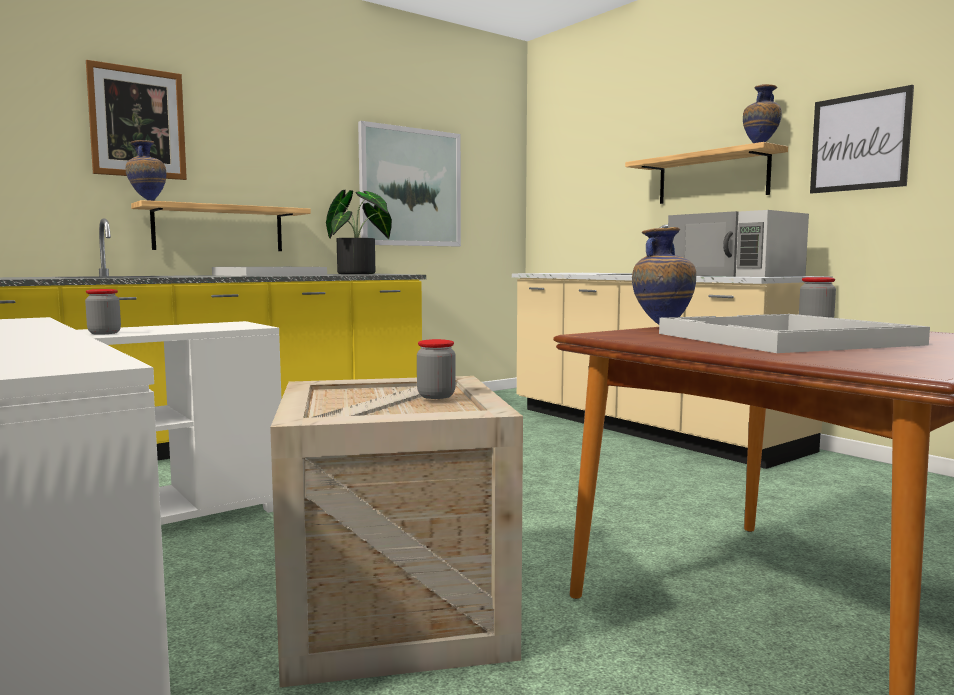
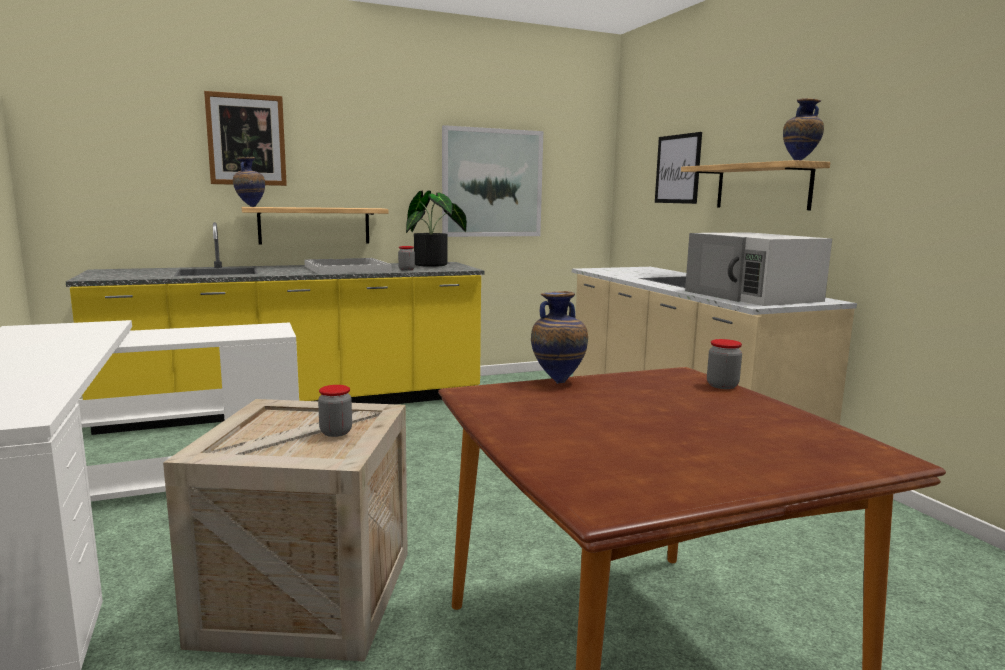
camera: 15 degrees right, 5 degrees up
jar [85,289,121,335] -> jar moved to [398,246,415,271]
white tray [659,314,930,353] -> none
picture [810,85,914,194] -> picture moved to [655,132,702,204]

